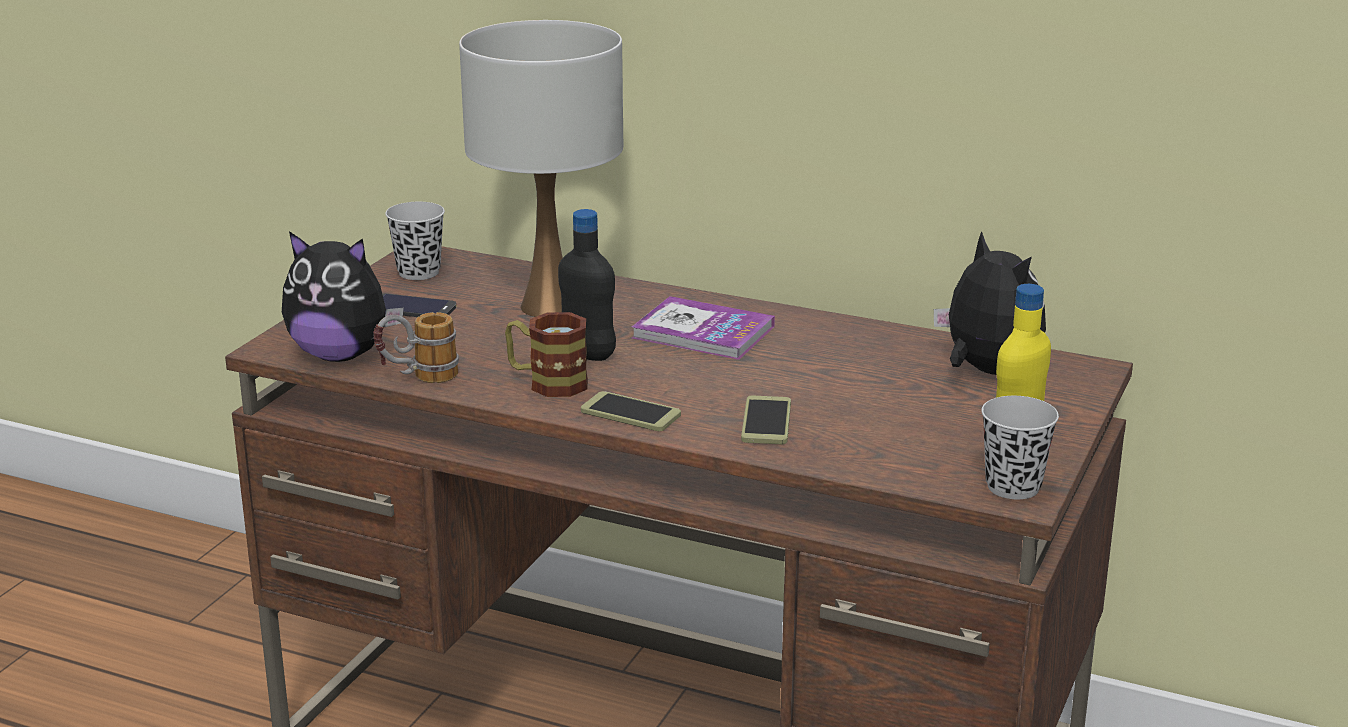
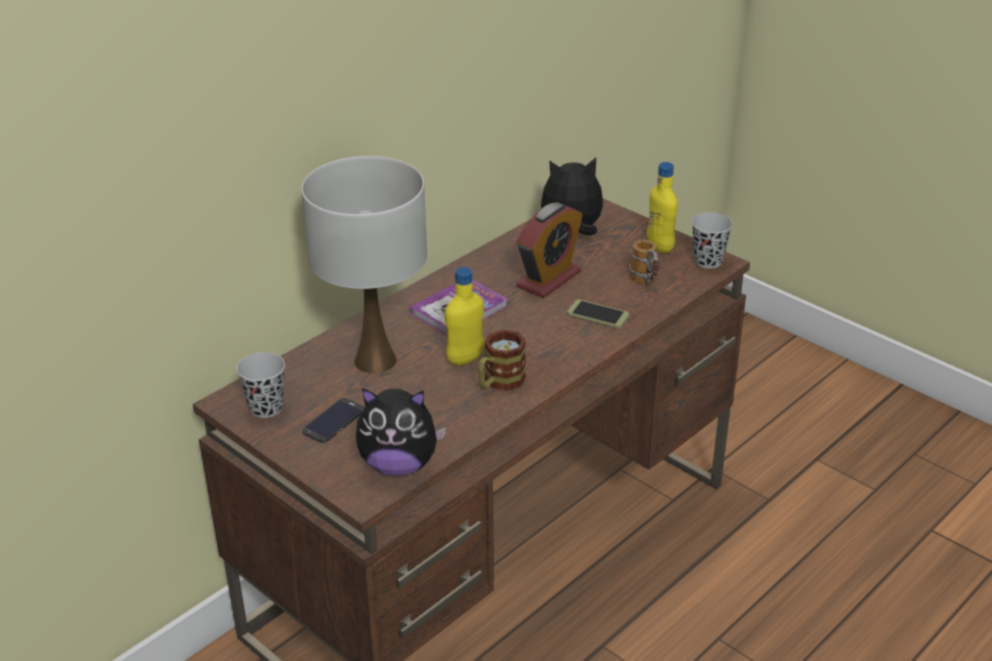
camera: 70 degrees left, 10 degrees up
plush toy [282,231,404,362] -> plush toy turned 60 degrees clockwise [356,388,446,475]
mug [373,312,459,383] -> mug moved to [629,240,659,284]
black bottle [558,209,616,361] -> yellow bottle [445,267,484,366]
phone [581,391,681,431] -> none
none -> alarm clock [516,202,583,298]

